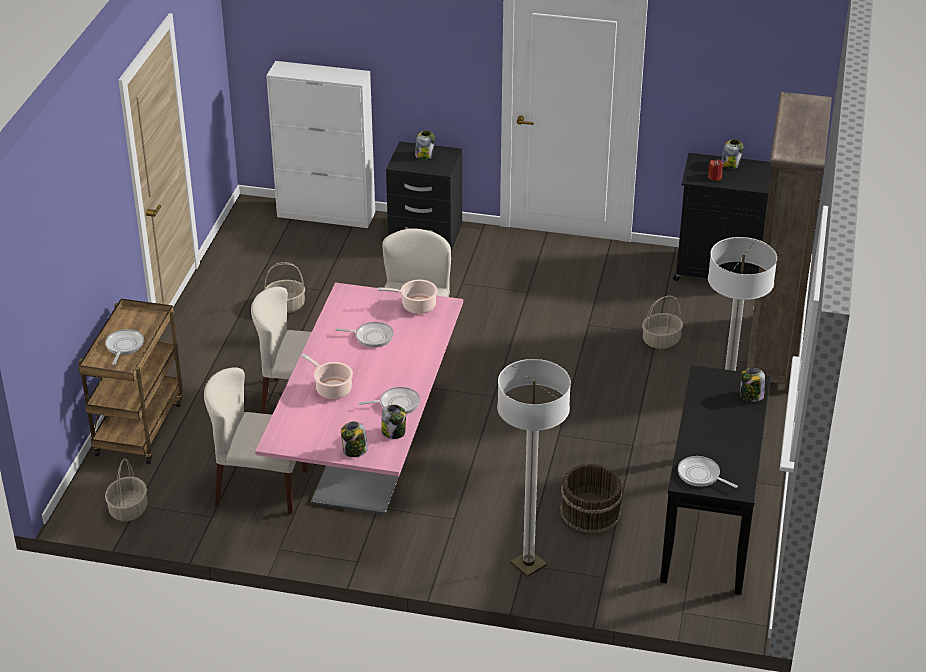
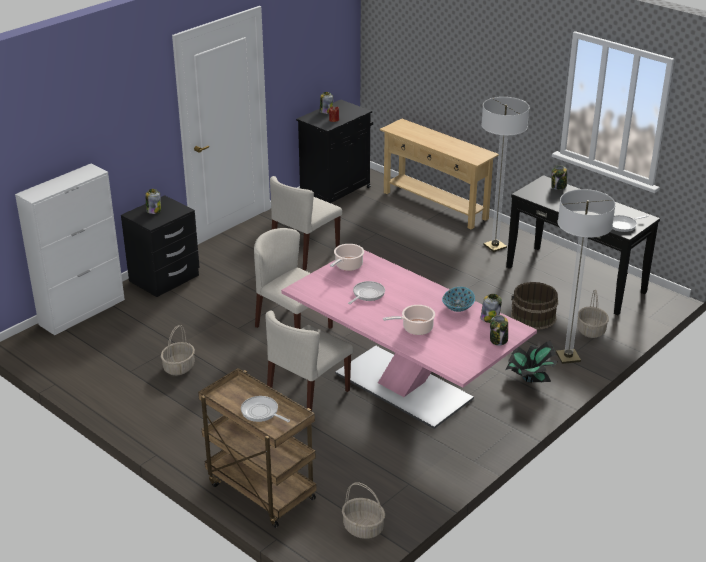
camera: 60 degrees left, 5 degrees down
beige chair [204,367,308,514] -> beige chair moved to [270,176,342,270]
frying pan [359,387,420,414] -> bowl [442,287,475,312]
basket [642,296,683,349] -> basket moved to [577,290,609,338]
brown bookcase [746,92,832,393] -> beige console table [380,119,498,230]
none -> potted plant [505,341,557,384]

